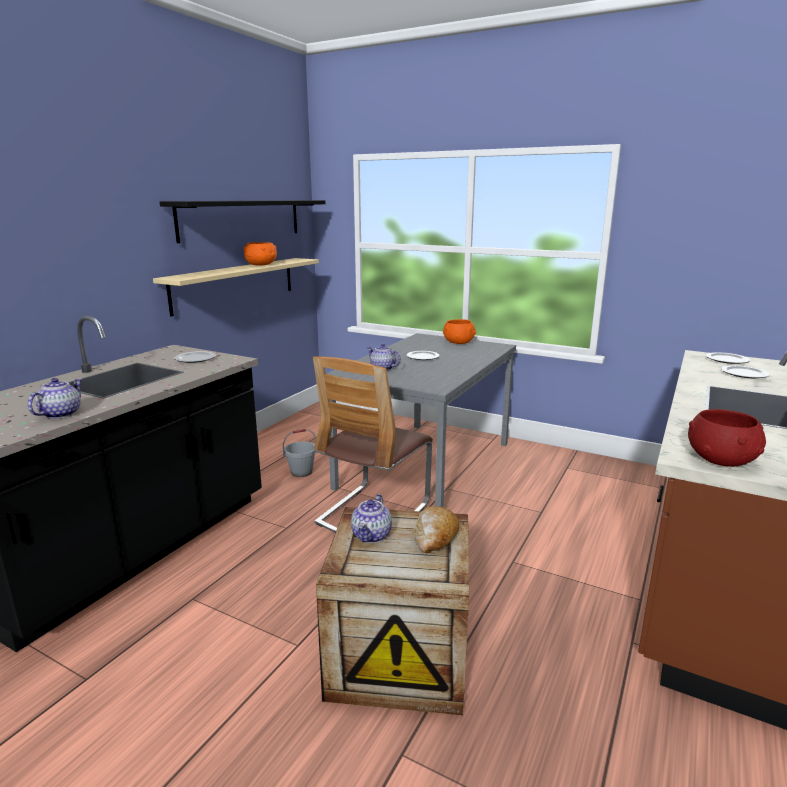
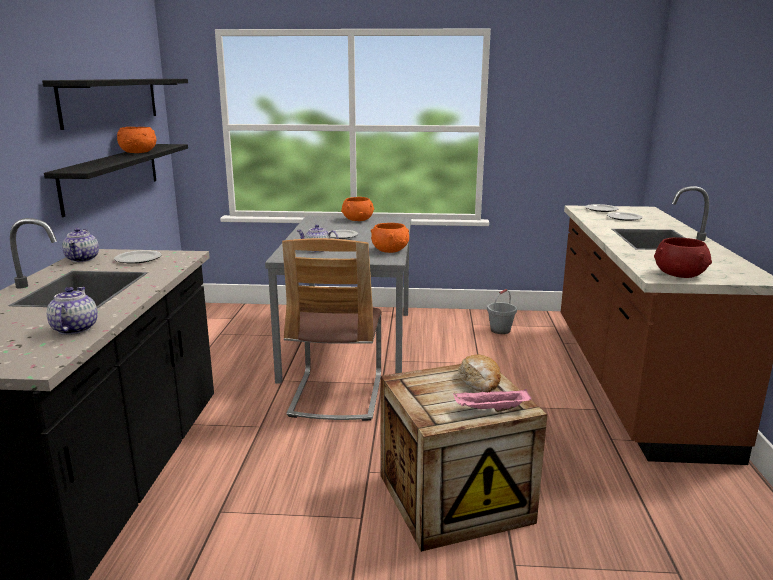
camera: 25 degrees left, 0 degrees up
beige shelf [153,258,319,317] -> black shelf [44,144,188,217]
grey bucket [283,429,316,477] -> grey bucket moved to [487,289,517,334]
teapot [351,494,392,543] -> teapot moved to [62,228,99,262]
none -> orange bowl [371,223,409,253]
none -> pink tray [453,389,531,412]

